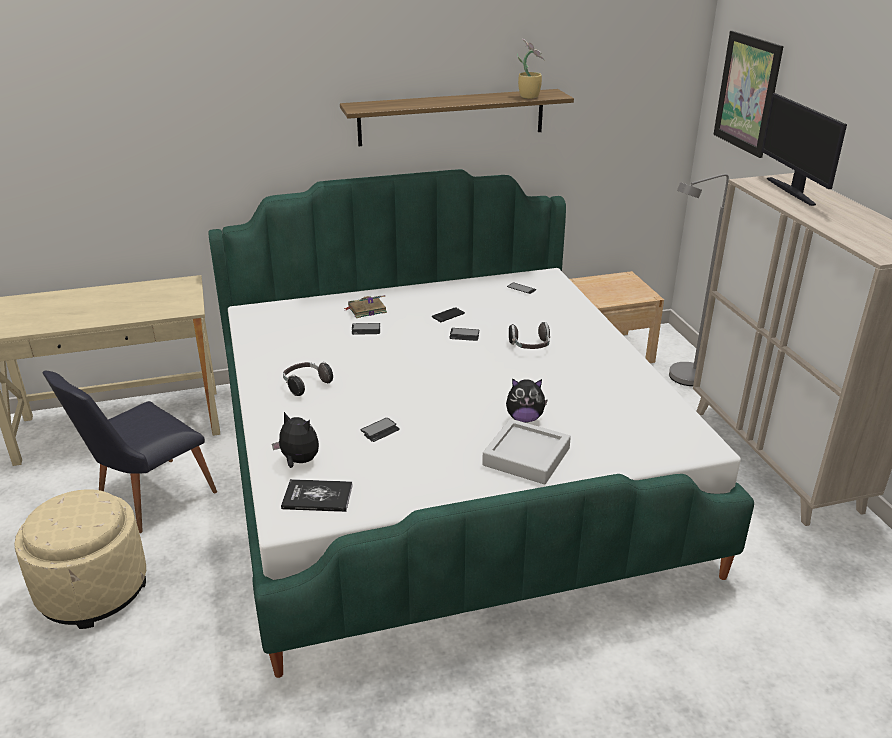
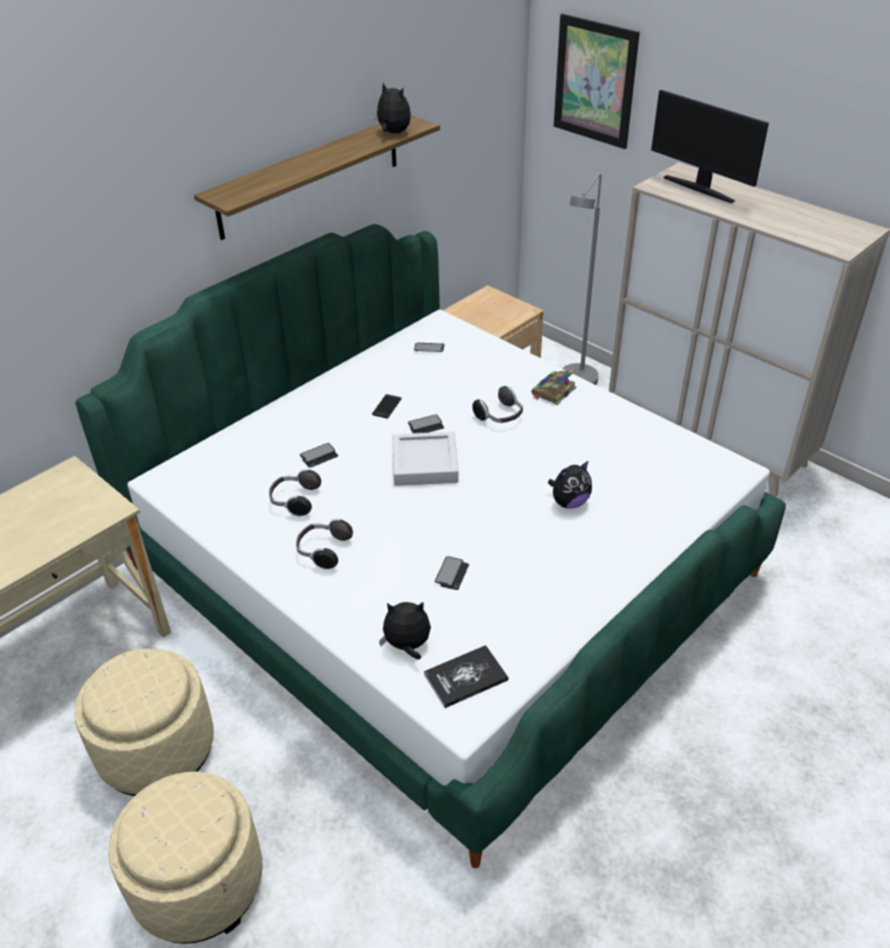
camera: 30 degrees left, 10 degrees up
black chair [43,371,217,533] -> beige ottoman [74,649,214,796]
book [344,295,387,318] -> book moved to [531,370,576,405]
grey tray [482,419,571,484] -> grey tray moved to [393,432,459,486]
potted plant [517,39,545,99] -> plush toy [371,83,411,134]
none -> headphones [269,469,321,517]

